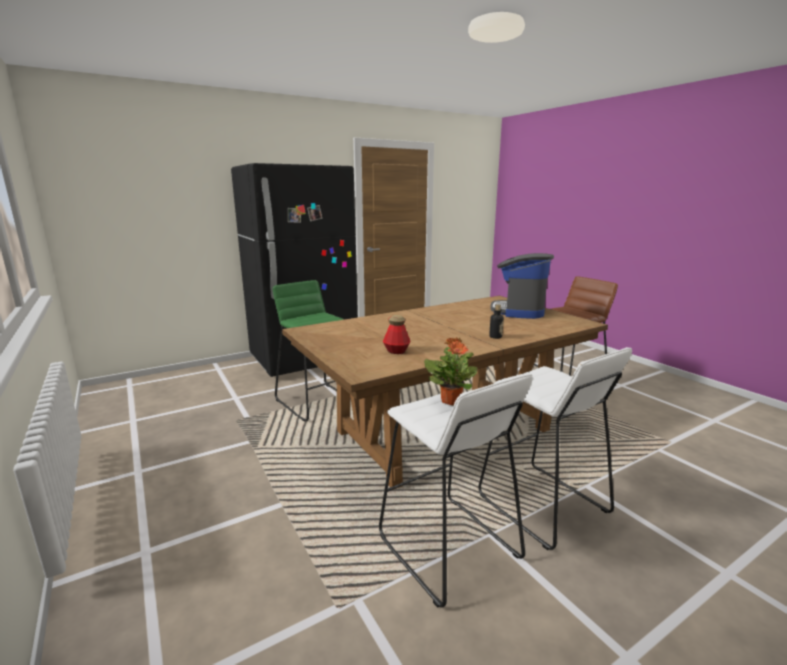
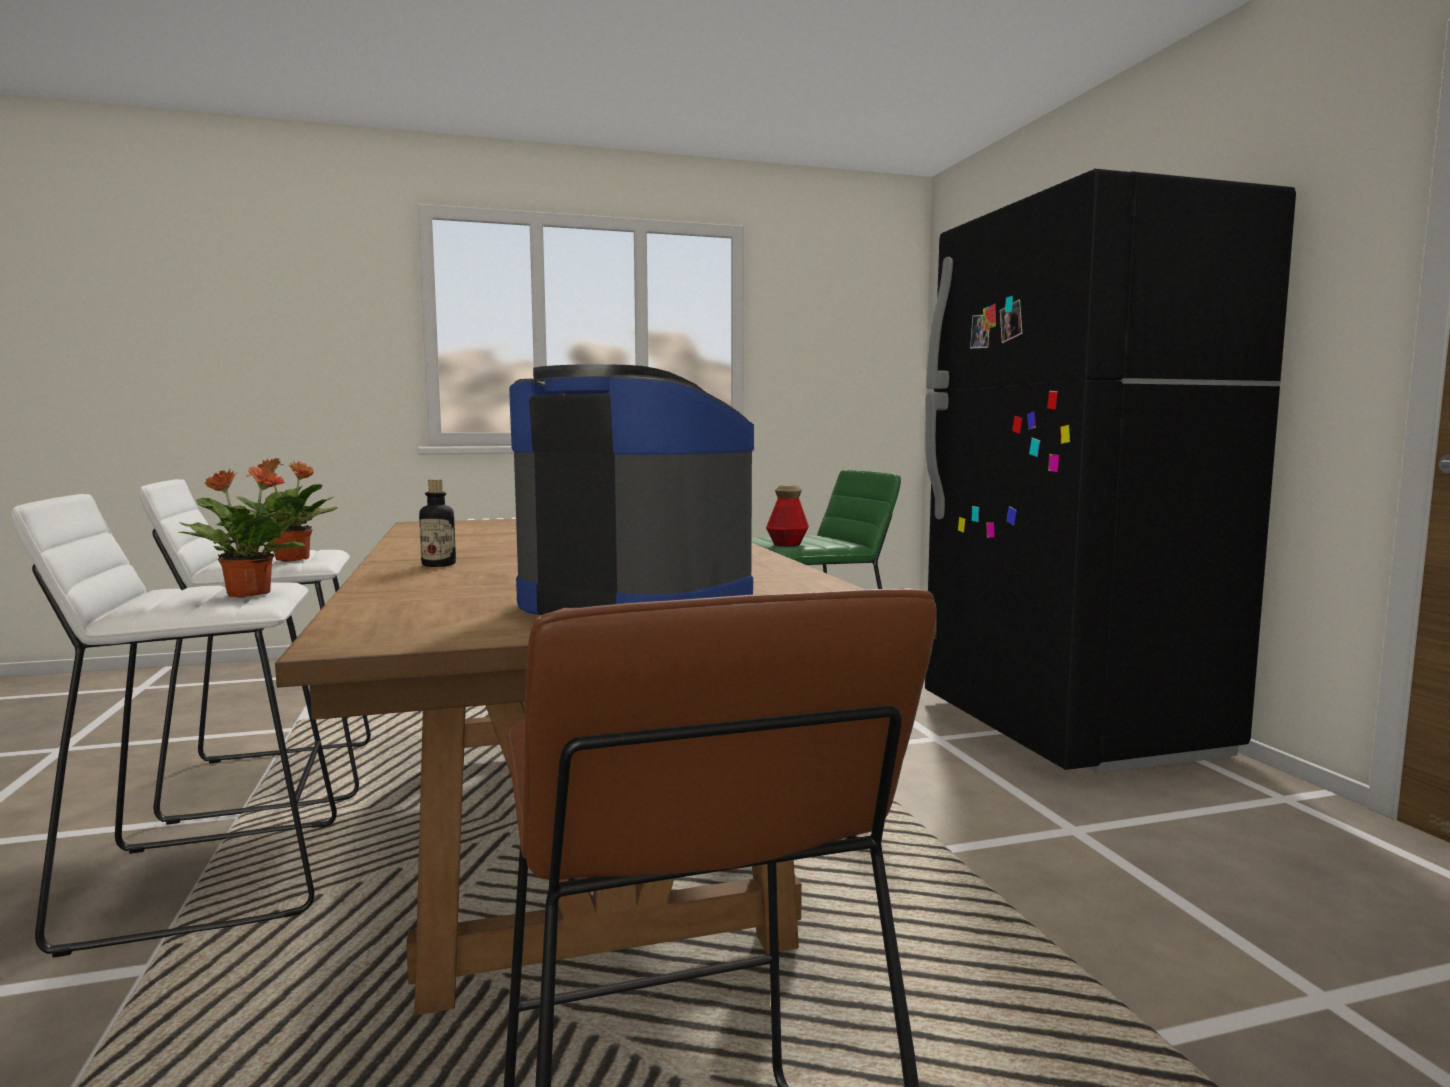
camera: 105 degrees right, 10 degrees down
bottle [383,315,411,354] -> bottle moved to [766,485,809,546]
none -> potted plant [179,466,309,598]

